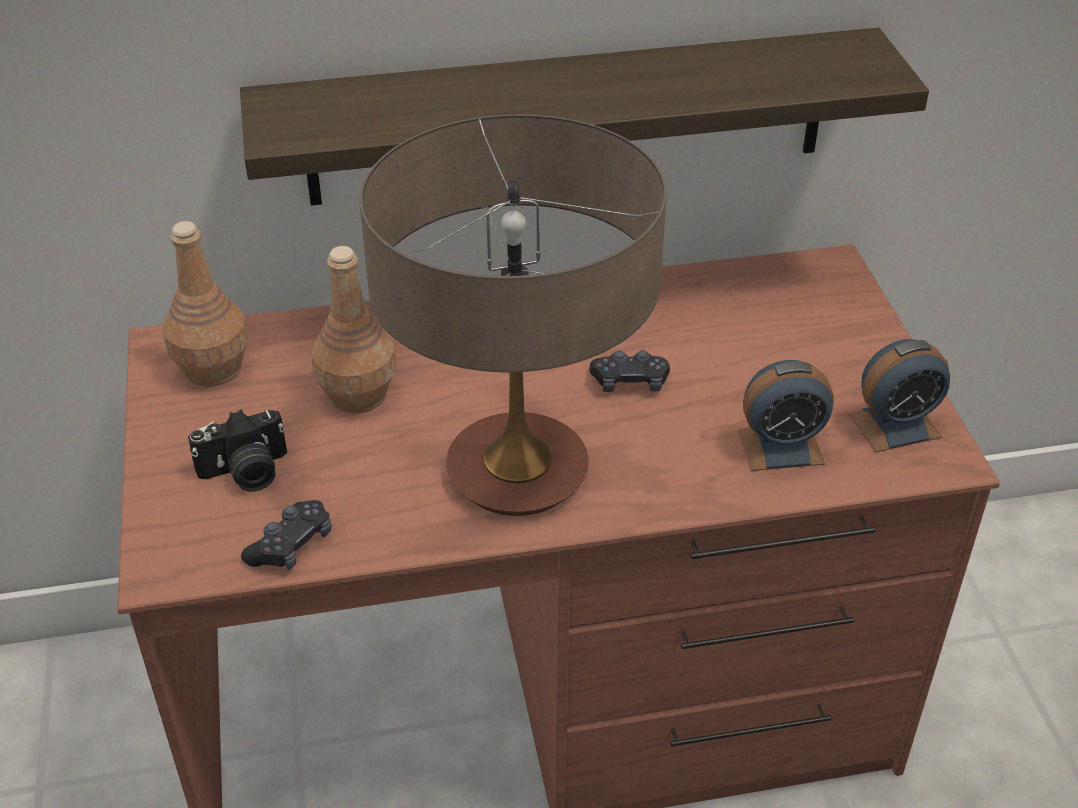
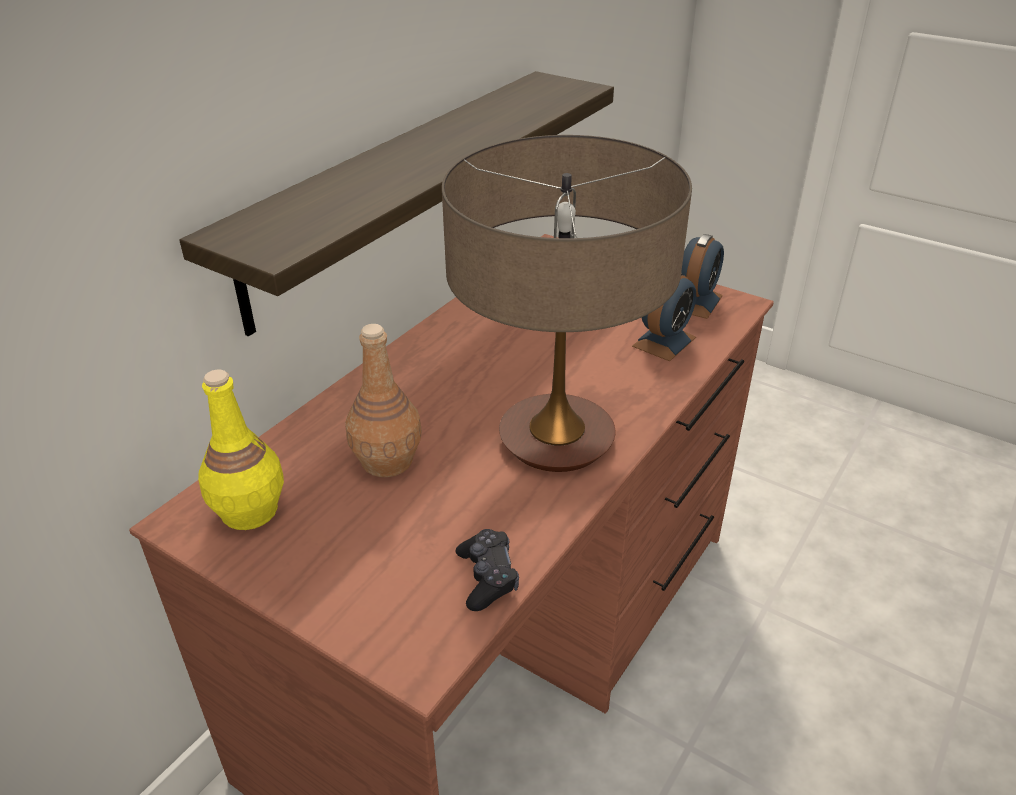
camera: 45 degrees left, 5 degrees down
brown bottle [163,221,248,387] -> yellow bottle [198,370,284,530]
camera [188,409,287,492] -> none
black game controller [589,350,670,392] -> none

